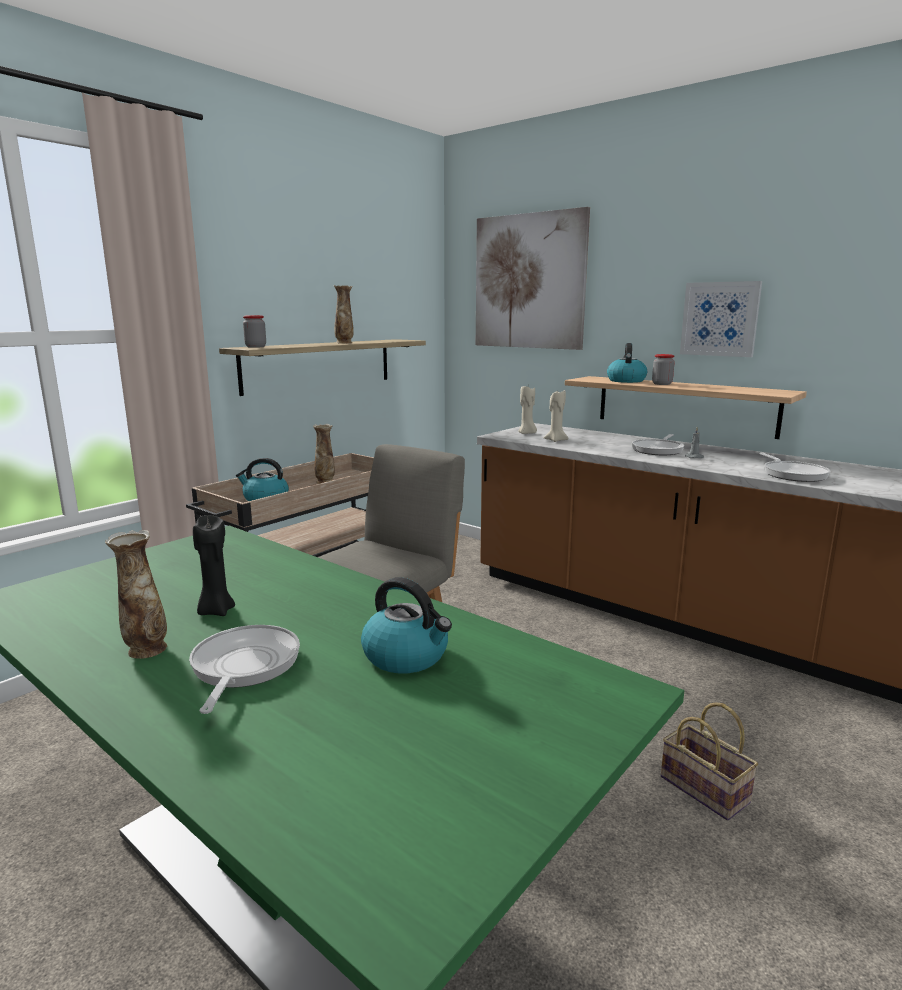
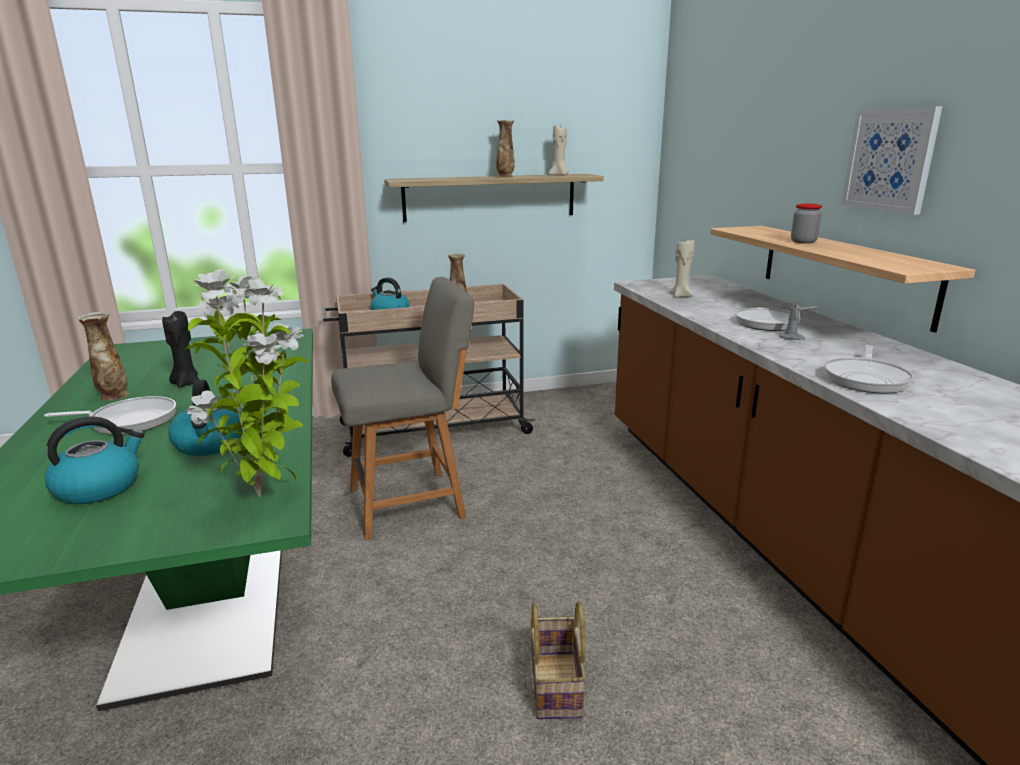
camera: 35 degrees right, 5 degrees up
frying pan [189,625,300,714] -> frying pan turned 45 degrees clockwise [44,396,176,435]
jar [243,315,266,348] -> none
picture [476,207,590,350] -> none
beige candle [519,386,537,434] -> beige candle moved to [549,125,569,176]
kettle [607,343,647,383] -> kettle moved to [45,416,145,504]
none -> potted plant [186,269,309,497]

